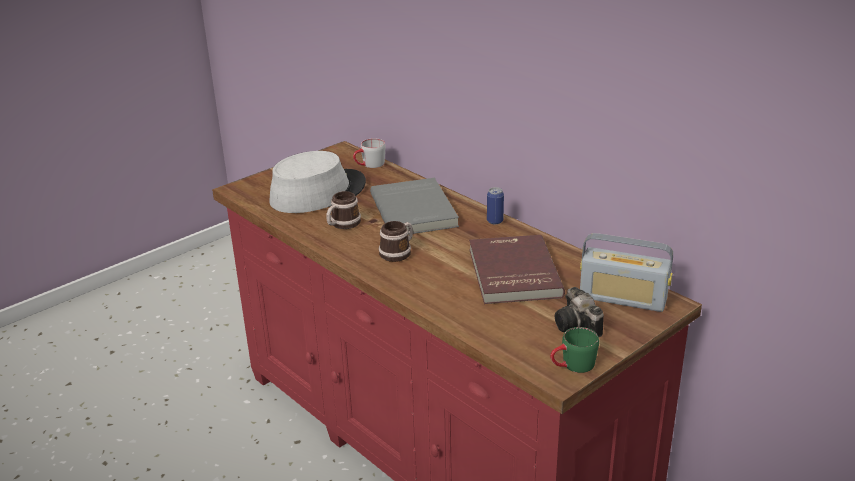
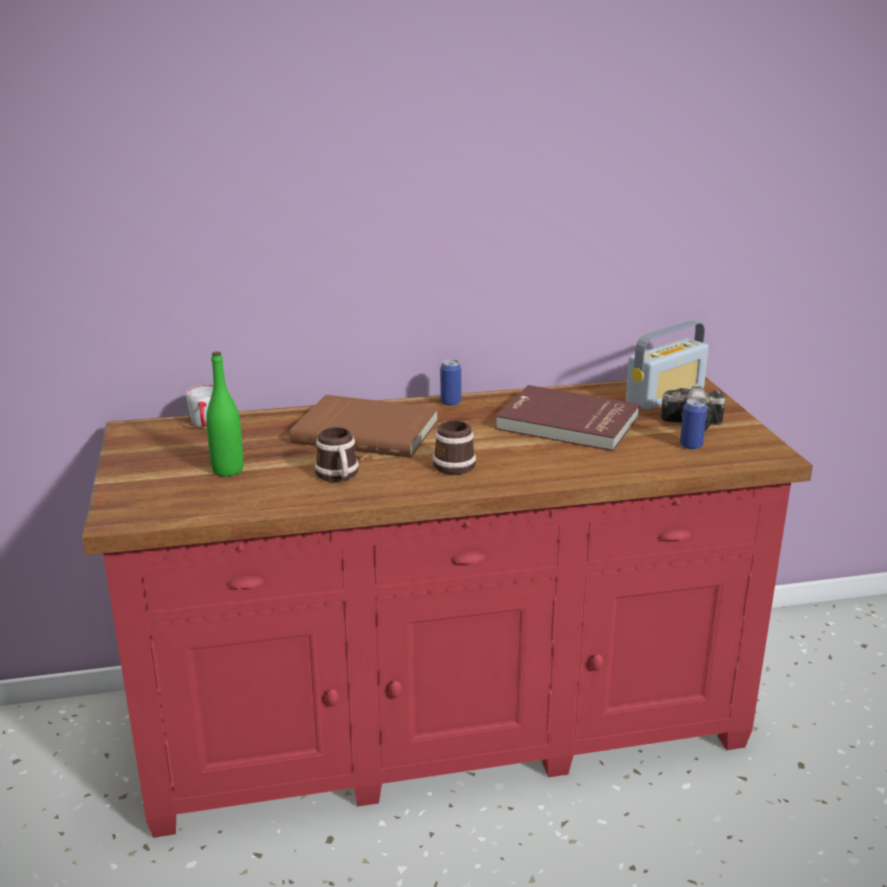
camera: 60 degrees left, 5 degrees down
grey hat [269,151,366,213] -> green bottle [206,351,243,477]
grey book [370,178,459,235] -> brown book [290,395,438,458]
green mug [550,327,599,373] -> none
none -> can [680,398,707,450]

